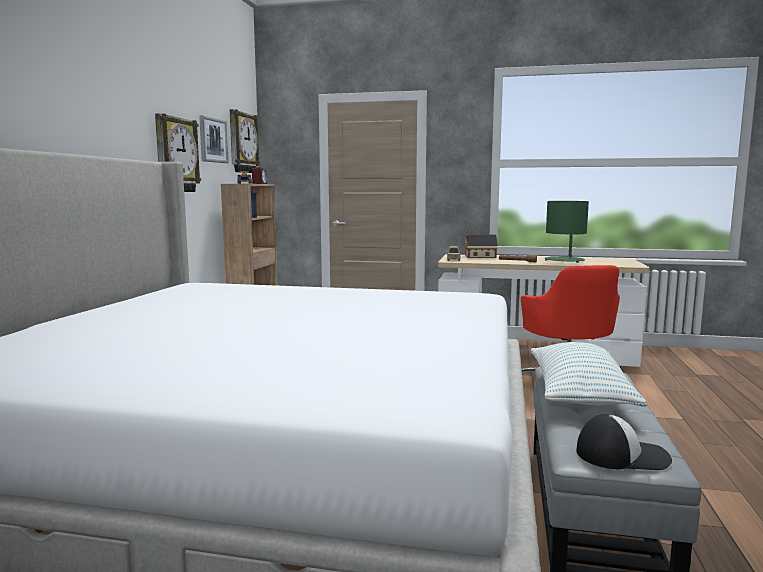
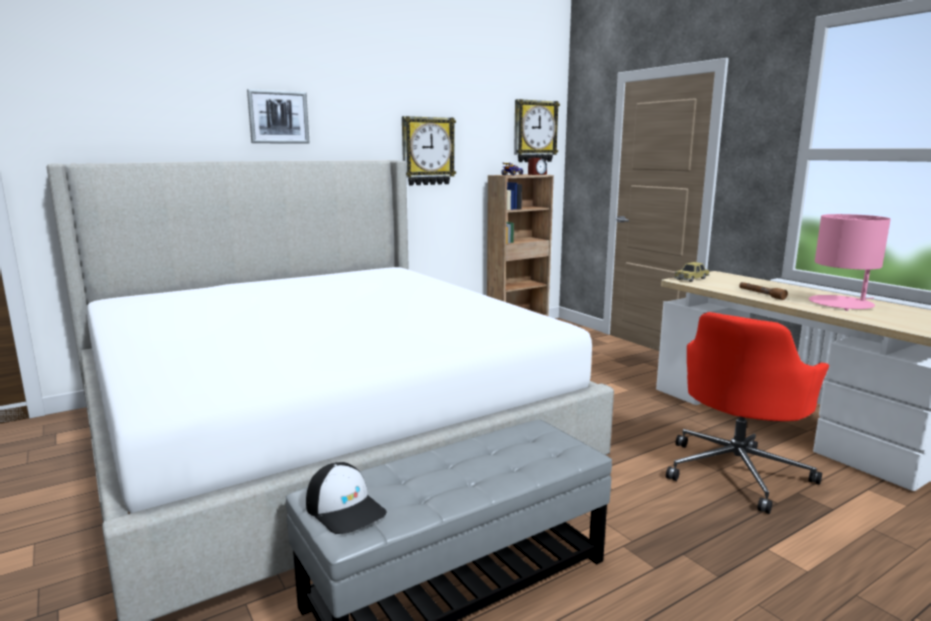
camera: 45 degrees right, 5 degrees up
picture [199,115,229,163] -> picture moved to [247,89,310,144]
toy house [464,232,498,258] -> none
pillow [531,342,647,407] -> none
green table lamp [545,201,589,263] -> pink table lamp [809,214,891,311]

